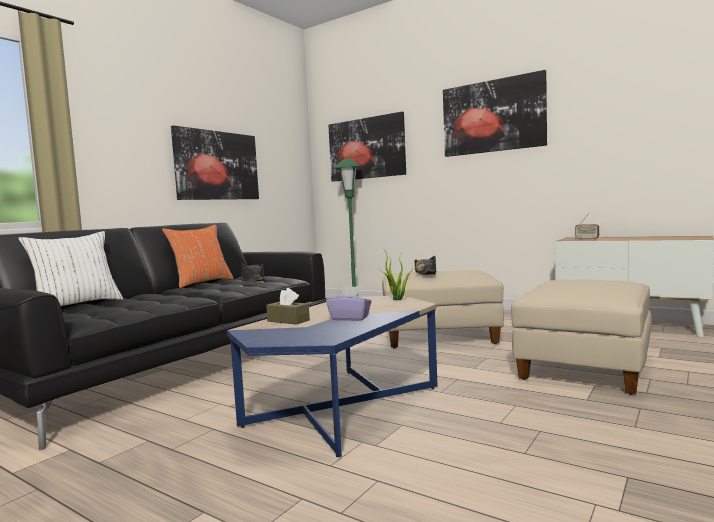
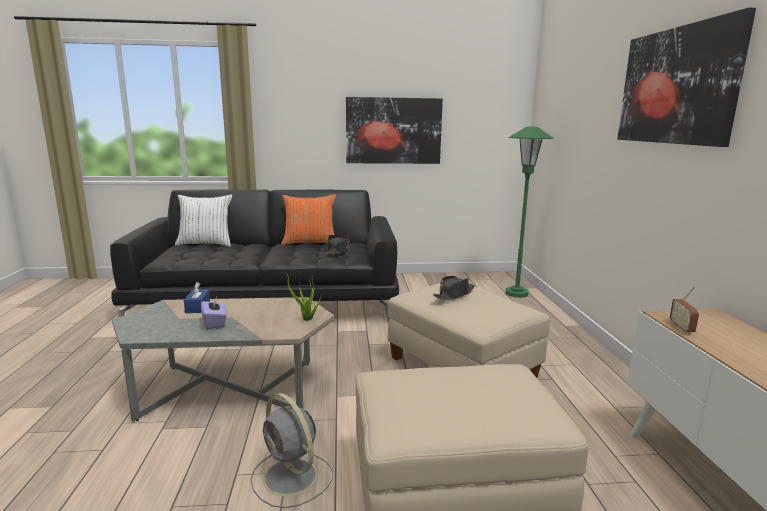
camera: 50 degrees right, 10 degrees up
blue coffee table [227,296,438,457] -> grey coffee table [112,297,334,422]
brown tissue box [266,288,310,325] -> blue tissue box [184,282,210,313]
picture [328,112,406,182] -> none
none -> grey fan [250,393,333,508]

